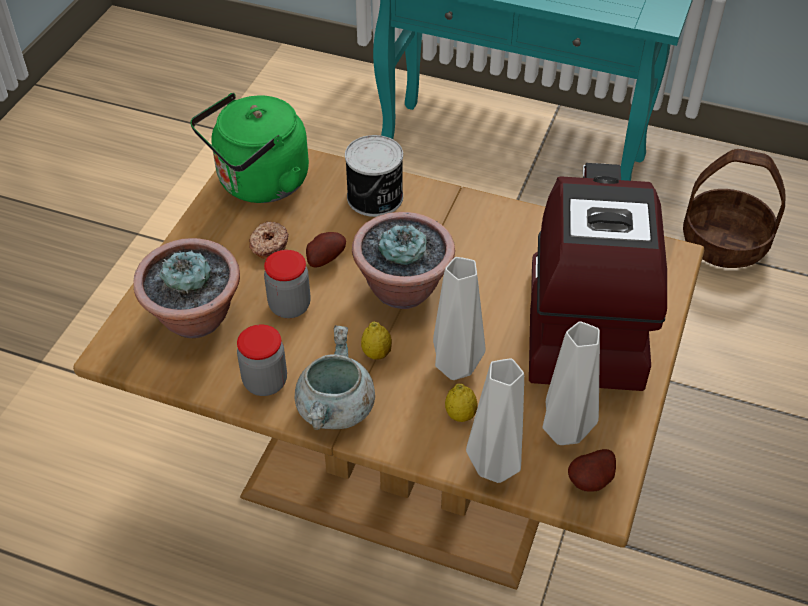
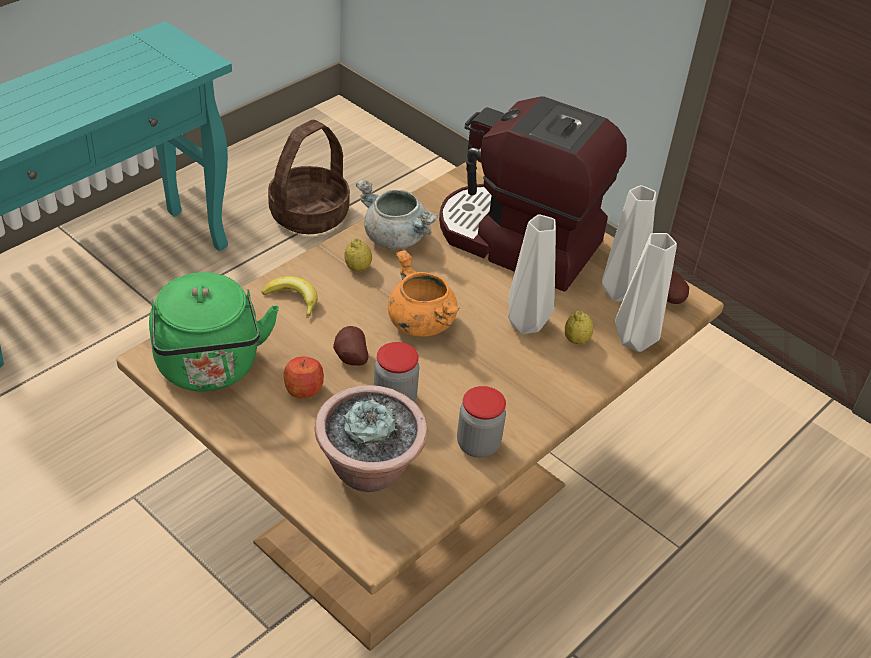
camera: 70 degrees left, 5 degrees down
donut [249,221,289,259] -> apple [284,356,324,399]
grey cooking pot [295,326,375,430] -> grey cooking pot moved to [356,180,438,249]
can [345,135,403,217] -> banana [262,276,318,318]
potted plant [352,212,455,309] -> orange cooking pot [388,250,460,337]
lemon [361,322,392,360] -> lemon moved to [344,238,372,271]

